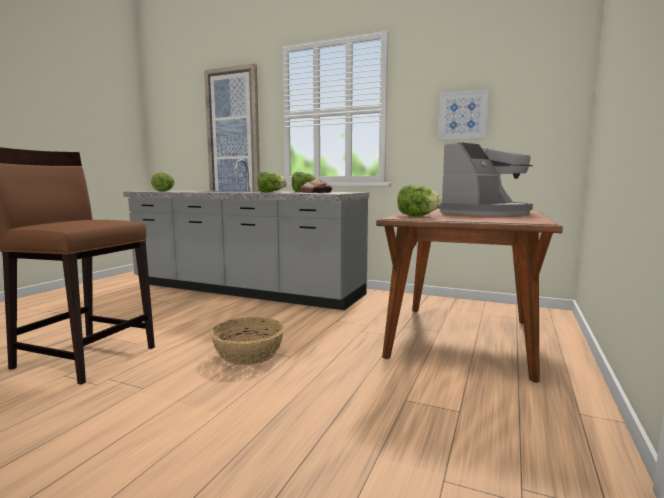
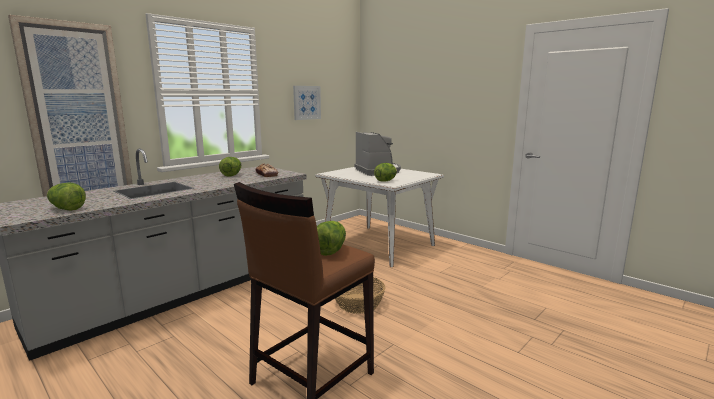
camera: 70 degrees left, 5 degrees up
lettuce [257,172,287,192] -> lettuce moved to [317,221,346,256]
brown dining table [376,209,563,383] -> white dining table [315,167,444,267]

